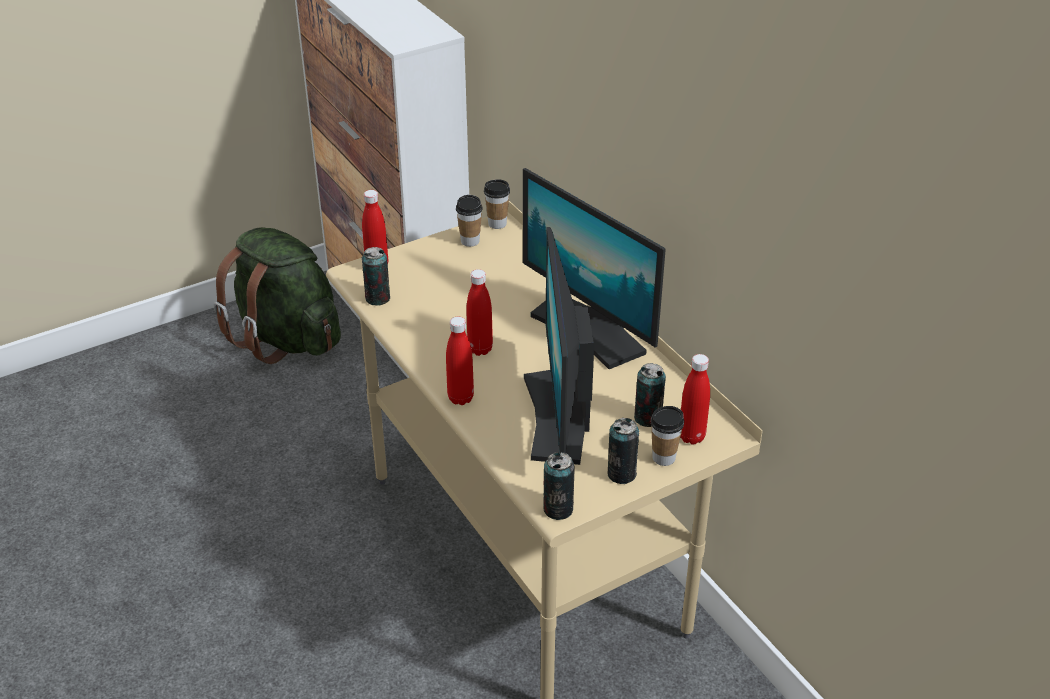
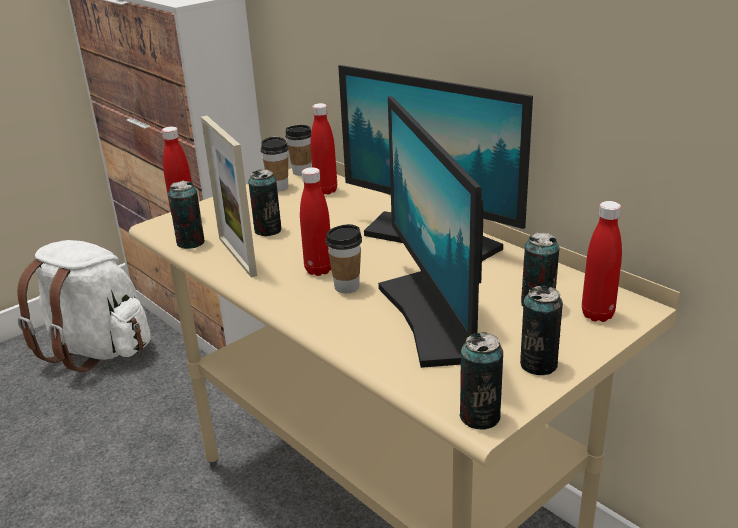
camera: 10 degrees left, 10 degrees down
green backpack [214,227,341,364] -> white backpack [17,240,151,373]
red bottle [446,317,474,405] -> red bottle moved to [311,103,337,195]
cup [651,406,684,466] -> cup moved to [326,224,362,293]
none -> picture frame [201,116,257,278]
none -> can [248,169,281,236]

